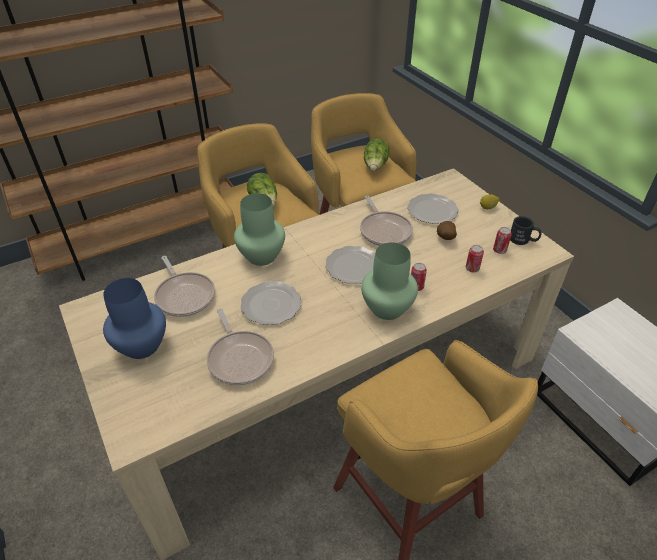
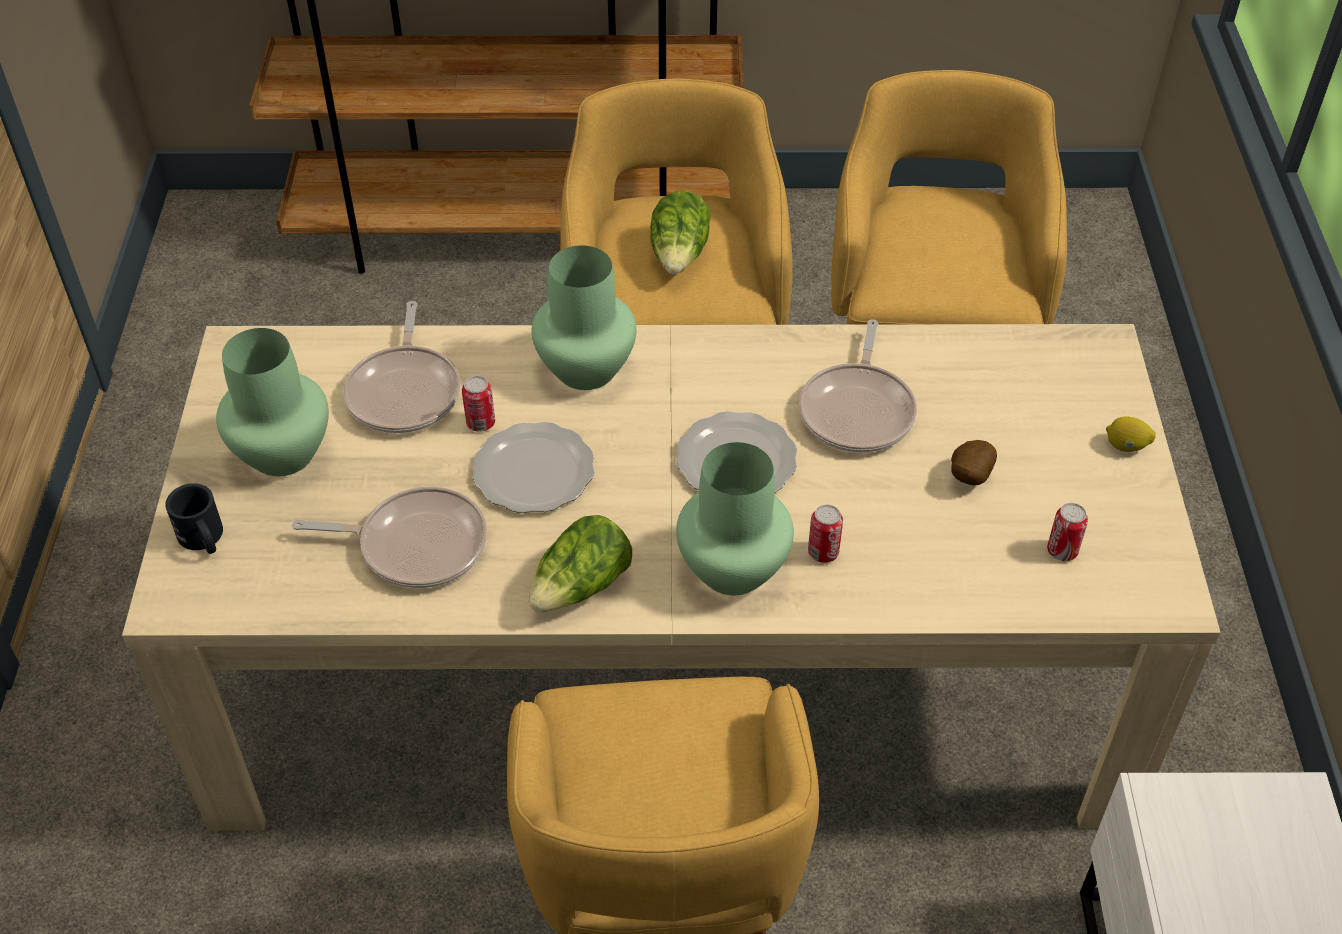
camera: 30 degrees right, 5 degrees up
blue vase [103,278,166,359] -> green vase [216,328,329,476]
frying pan [207,308,274,385] -> frying pan turned 90 degrees counterclockwise [292,486,487,588]
lettuce [364,139,390,171] -> lettuce moved to [529,515,632,612]
plate [407,194,459,224] -> none
can [466,245,484,272] -> can moved to [462,376,495,432]
black mug [510,216,541,245] -> black mug moved to [165,483,223,554]

